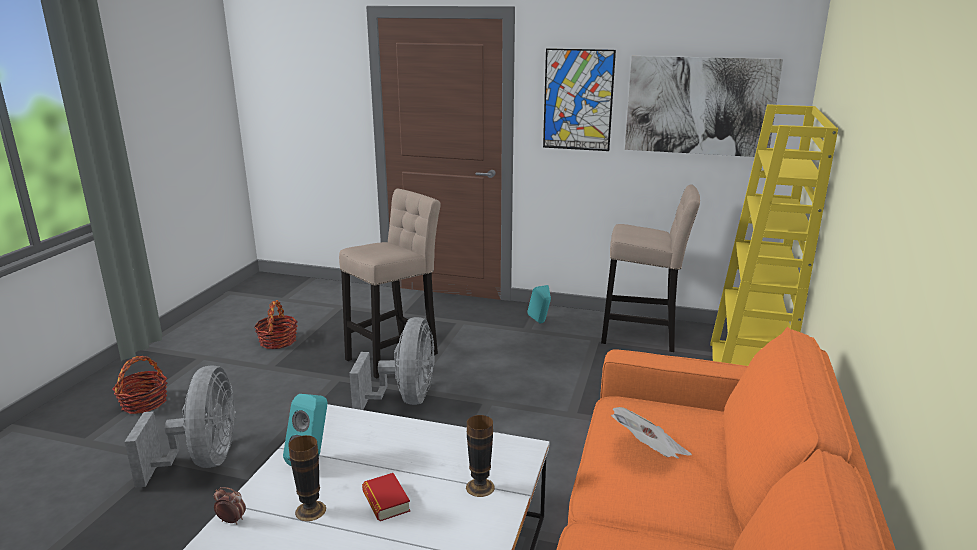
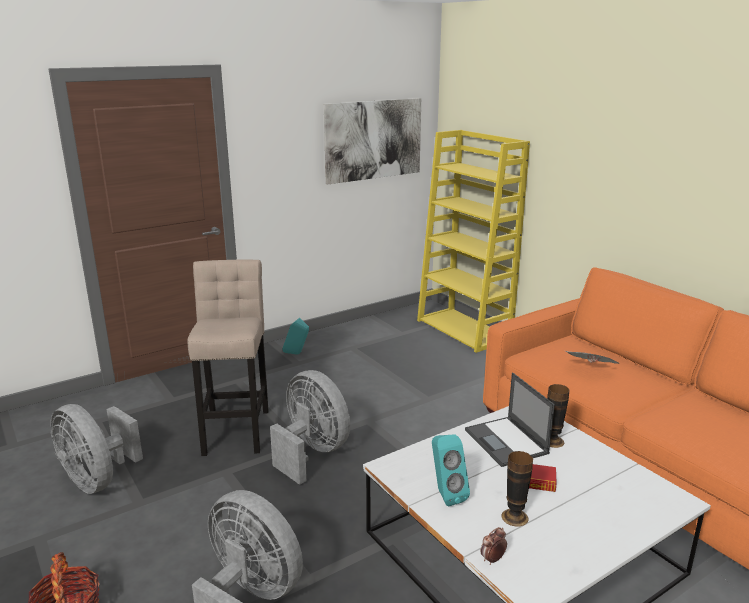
camera: 50 degrees left, 0 degrees up
basket [254,300,298,349] -> grey fan [50,404,143,494]
picture [543,48,616,151] -> none
beige stool [601,184,700,352] -> none
none -> laptop [465,372,555,467]

